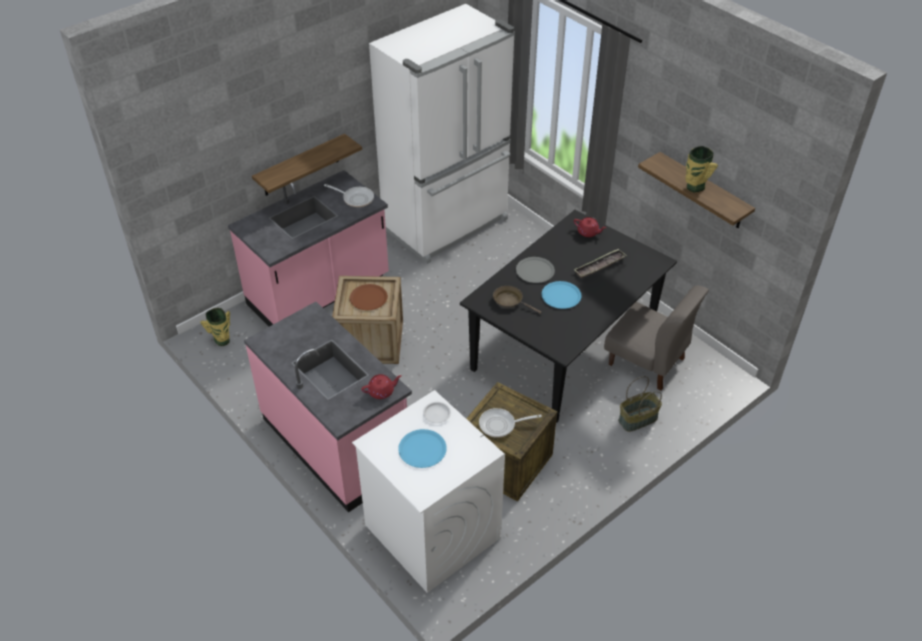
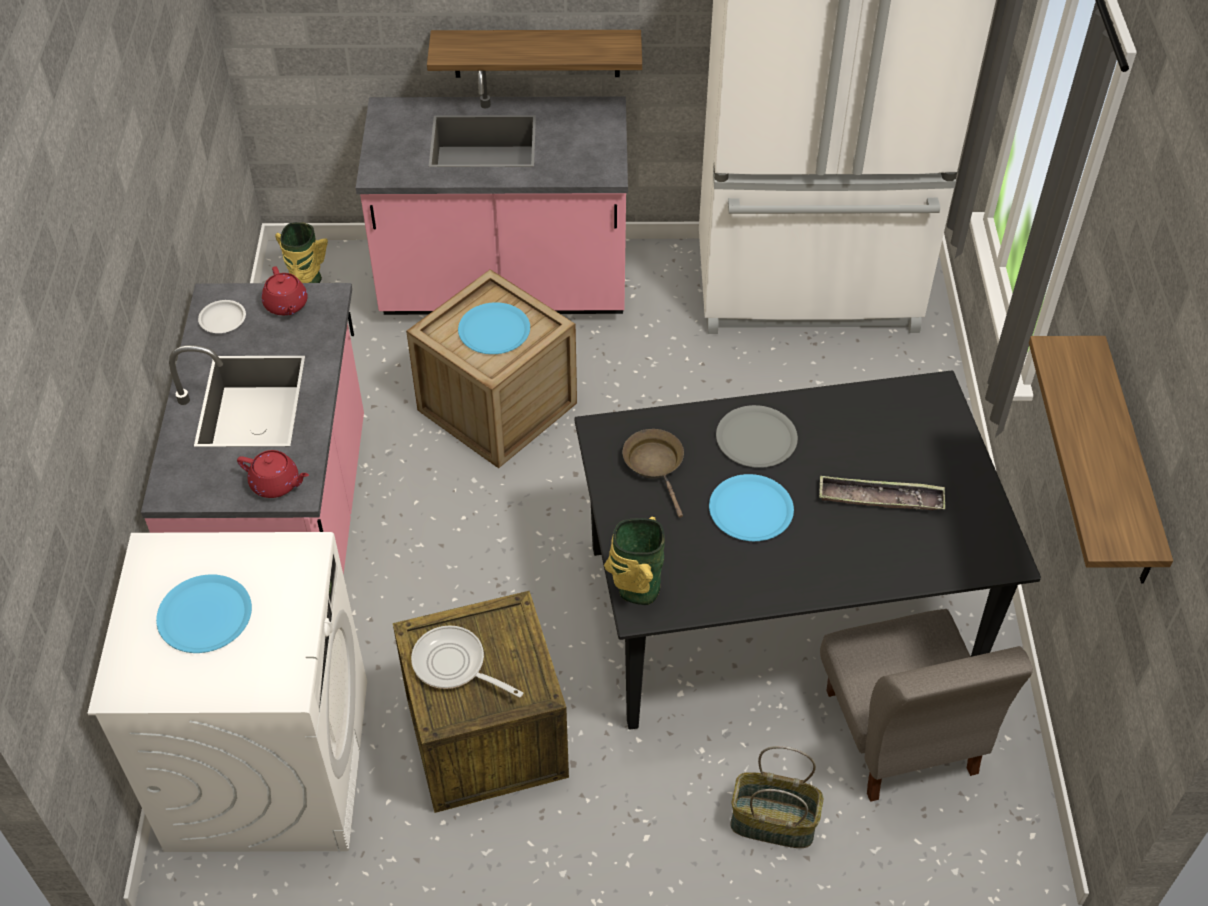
camera: 40 degrees right, 5 degrees up
frying pan [324,184,374,207] -> none
brown plate [350,284,388,310] -> blue plate [458,302,530,354]
white plate [423,402,451,423] -> white plate moved to [198,300,246,333]
red teapot [574,217,607,237] -> red teapot moved to [262,266,308,315]
vase [686,146,718,192] -> vase moved to [604,517,665,605]

